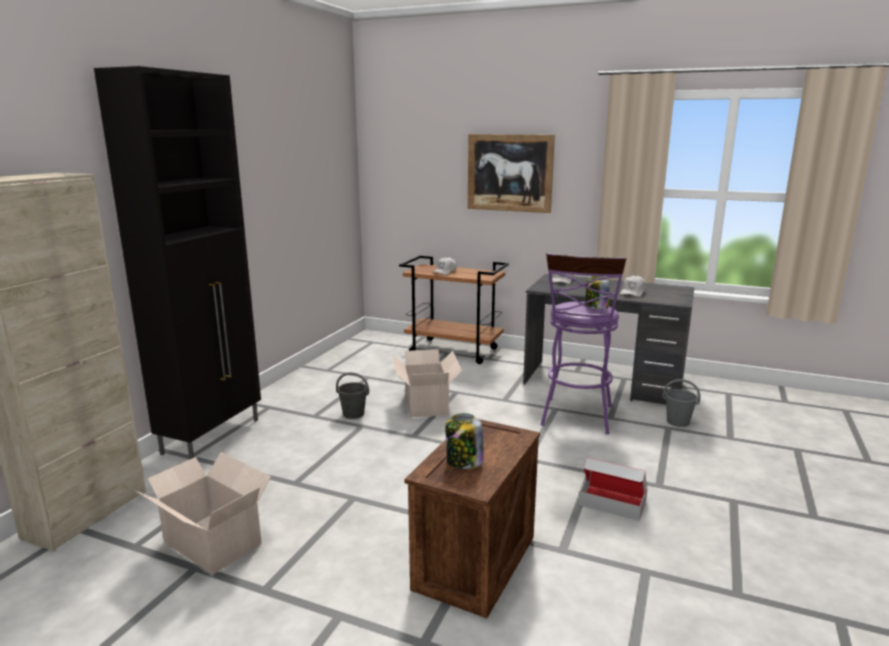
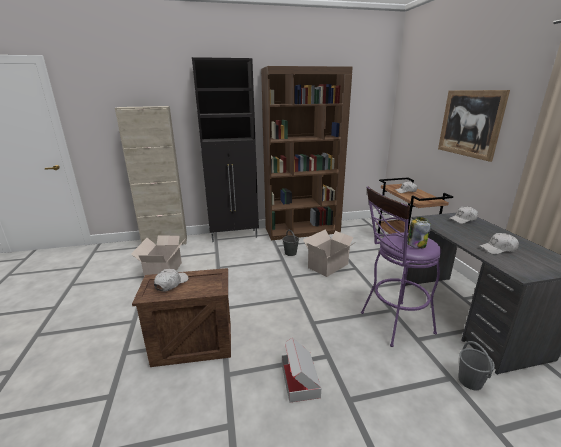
camera: 55 degrees right, 5 degrees up
jar [445,413,484,469] -> white cap [154,269,189,292]
none -> brown bookcase [261,66,353,240]

